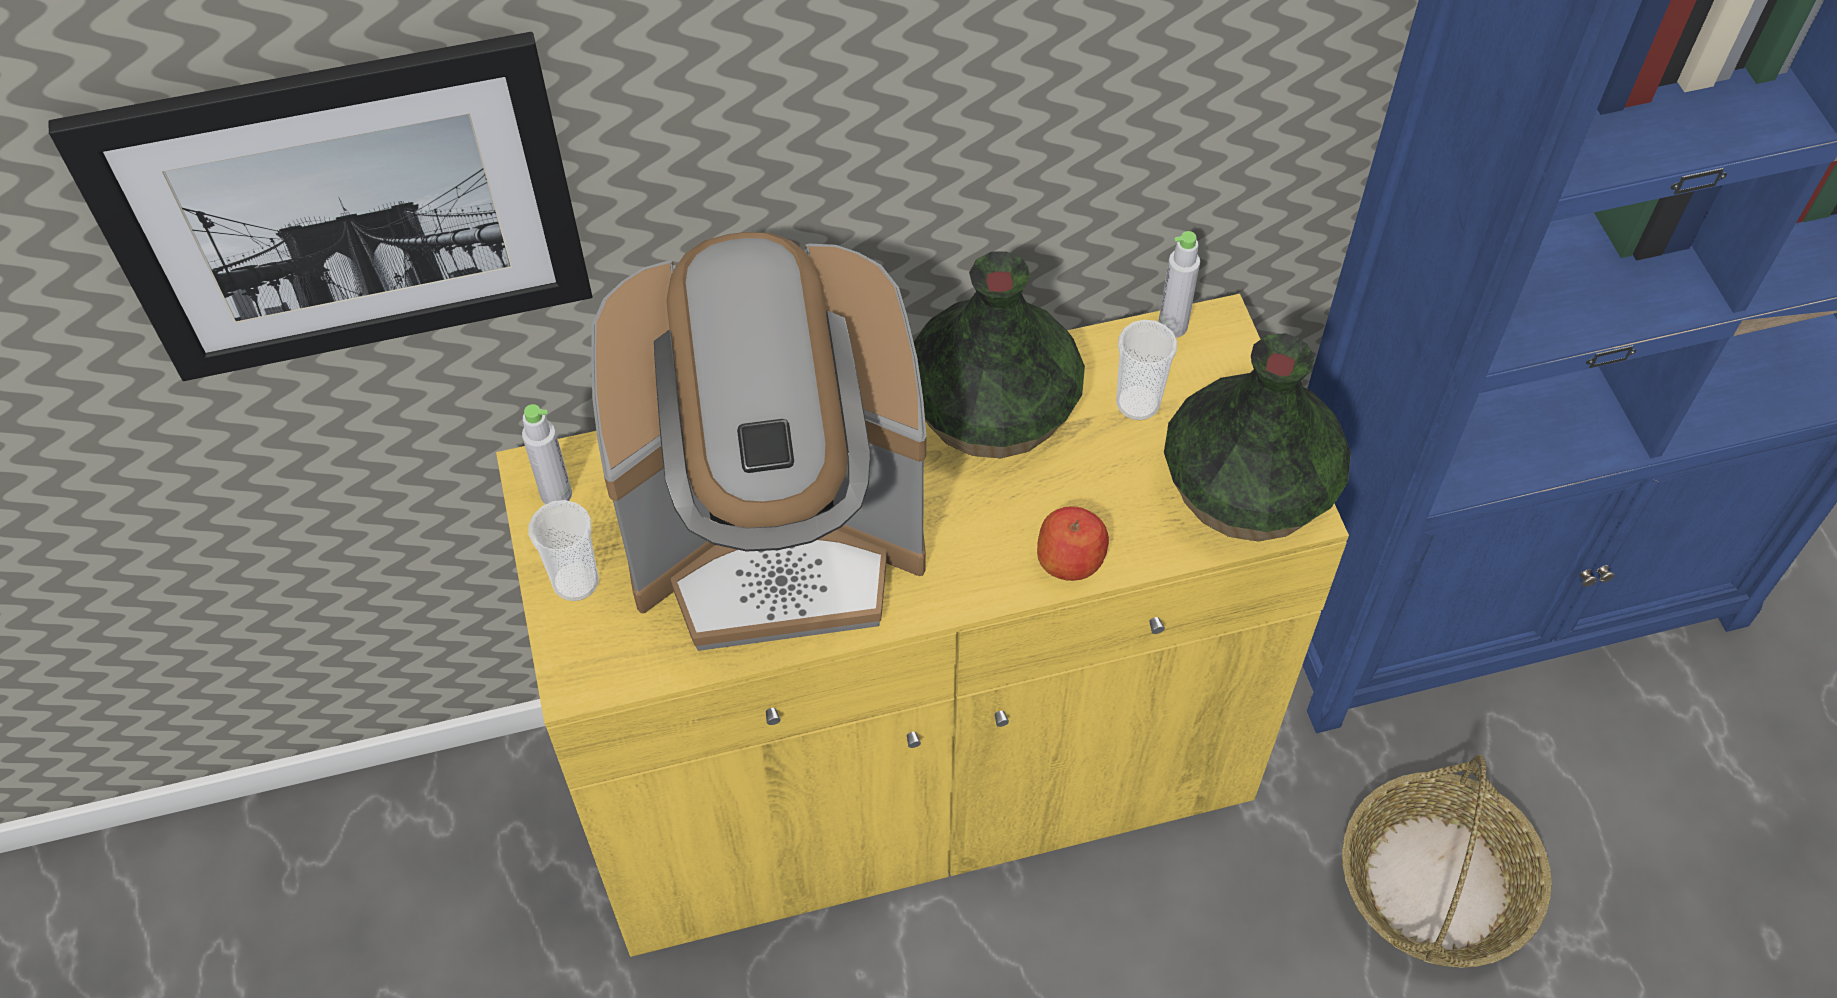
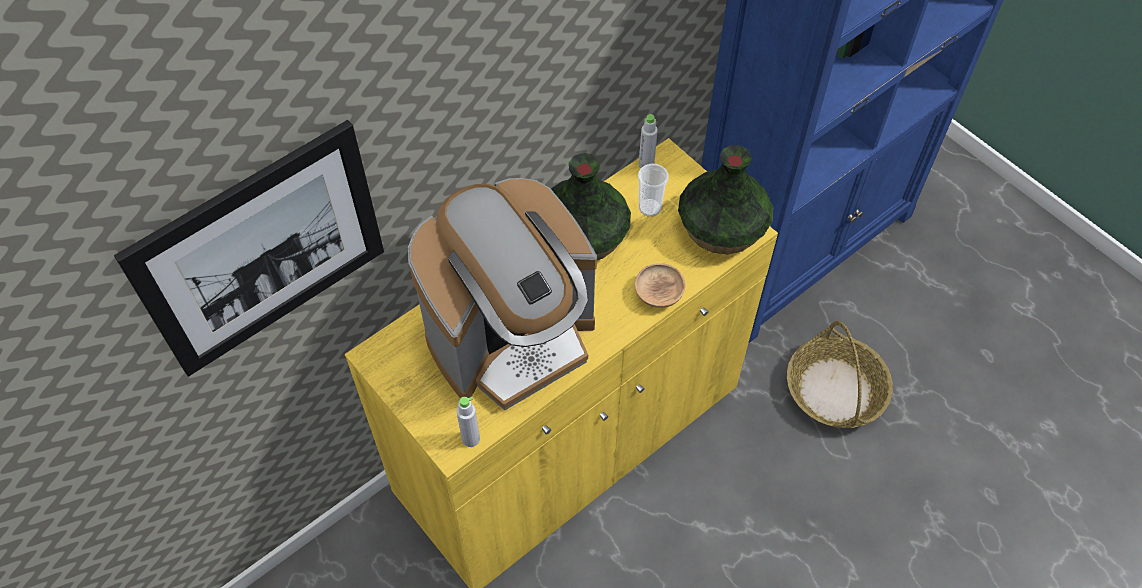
camera: 25 degrees left, 0 degrees up
grey bottle [522,404,572,504] -> grey bottle moved to [456,397,480,447]
cup [528,500,599,601] -> none
apple [1037,506,1109,581] -> brown bowl [635,263,685,308]

